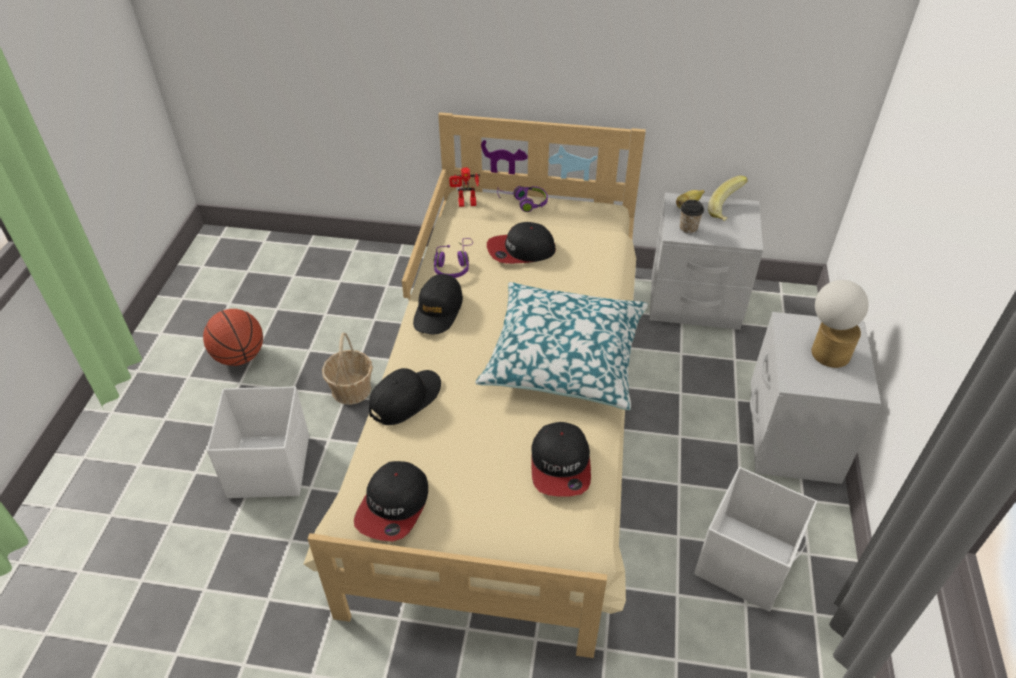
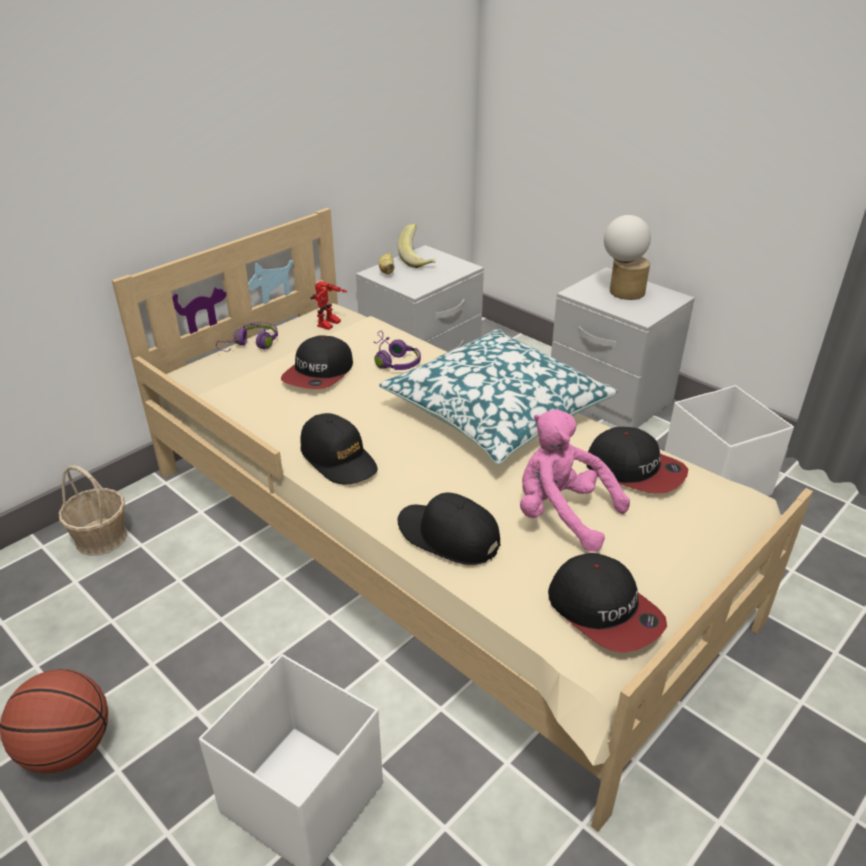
camera: 55 degrees left, 10 degrees down
basket [322,333,373,405] -> basket moved to [59,465,128,556]
black cap [369,368,441,425] -> black cap turned 45 degrees counterclockwise [398,493,500,565]
purple headphones [434,238,473,278] -> purple headphones moved to [373,331,421,370]
toy robot [449,167,480,207] -> toy robot moved to [311,281,347,330]
cup [680,200,704,234] -> none
none -> pink plush toy [520,409,630,552]

